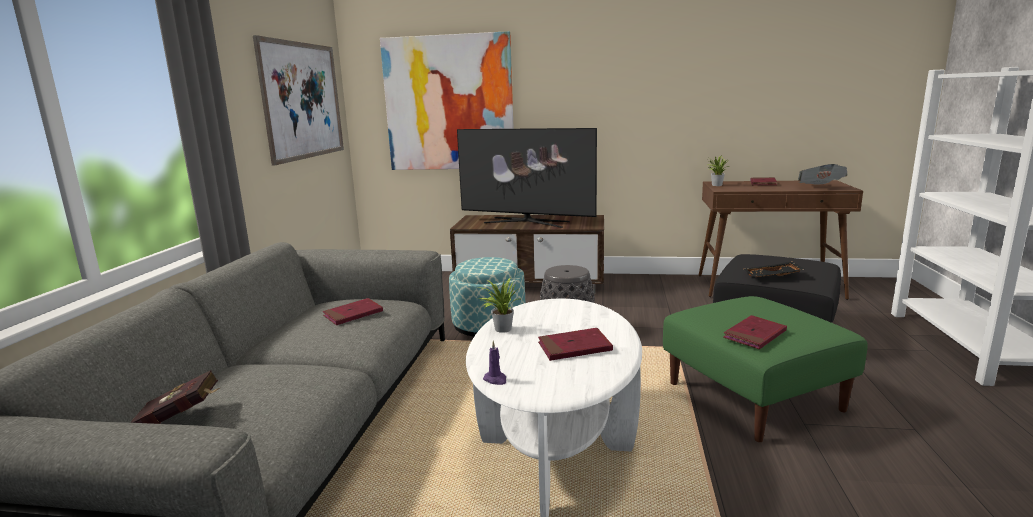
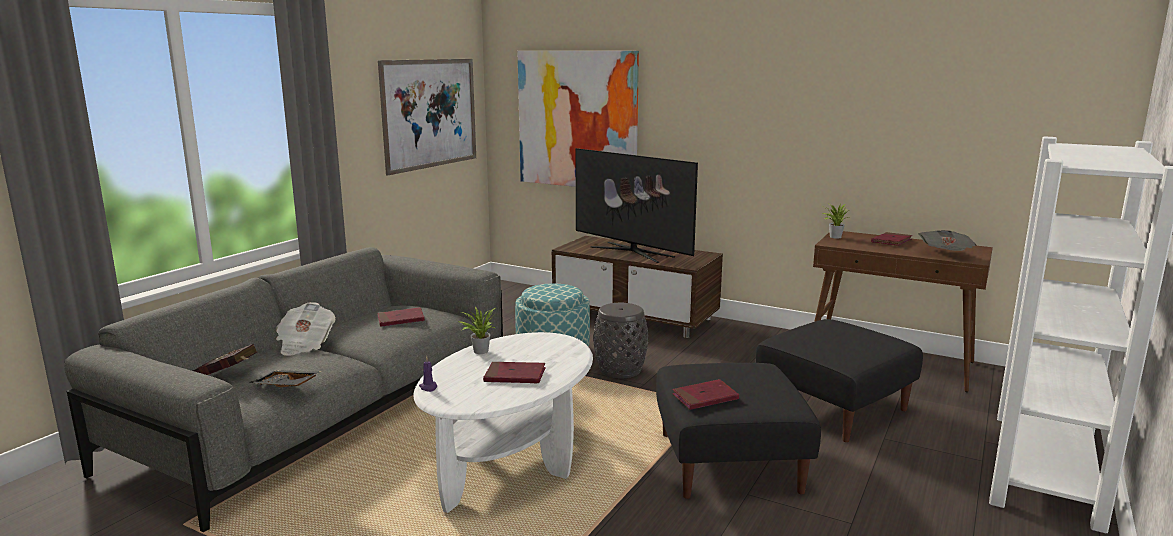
camera: 20 degrees right, 0 degrees up
green ottoman [663,296,868,442] -> black ottoman [656,363,821,499]
black tray [744,261,804,277] -> black tray moved to [249,370,322,387]
none -> newspaper [276,302,335,356]

